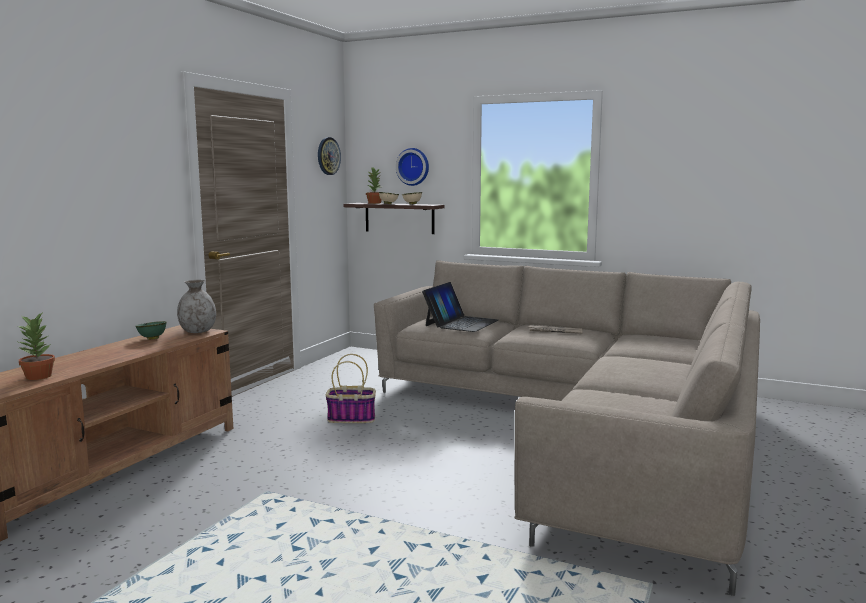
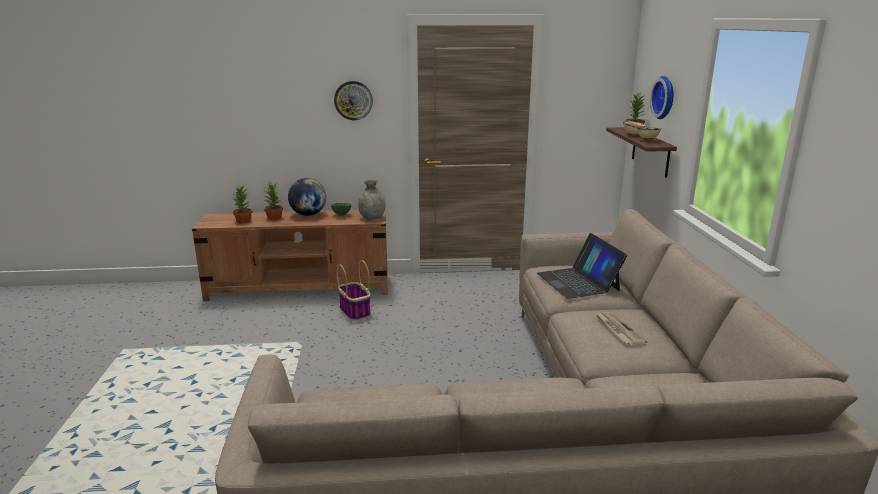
camera: 60 degrees right, 10 degrees up
wall clock [318,137,341,175] -> wall clock moved to [334,81,373,120]
basket [326,354,376,423] -> basket moved to [337,260,371,321]
laptop [422,282,498,332] -> laptop turned 75 degrees clockwise [537,233,627,299]
none -> potted plant [264,181,283,220]
none -> globe [288,178,326,216]

